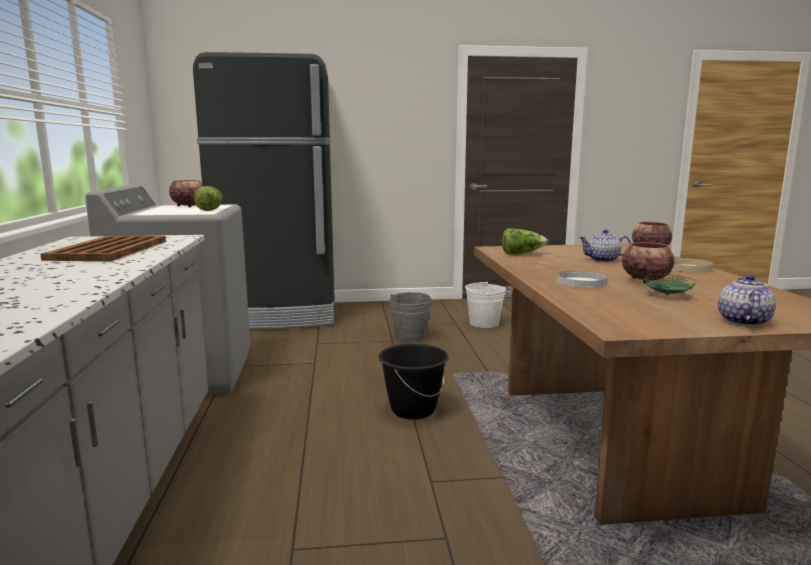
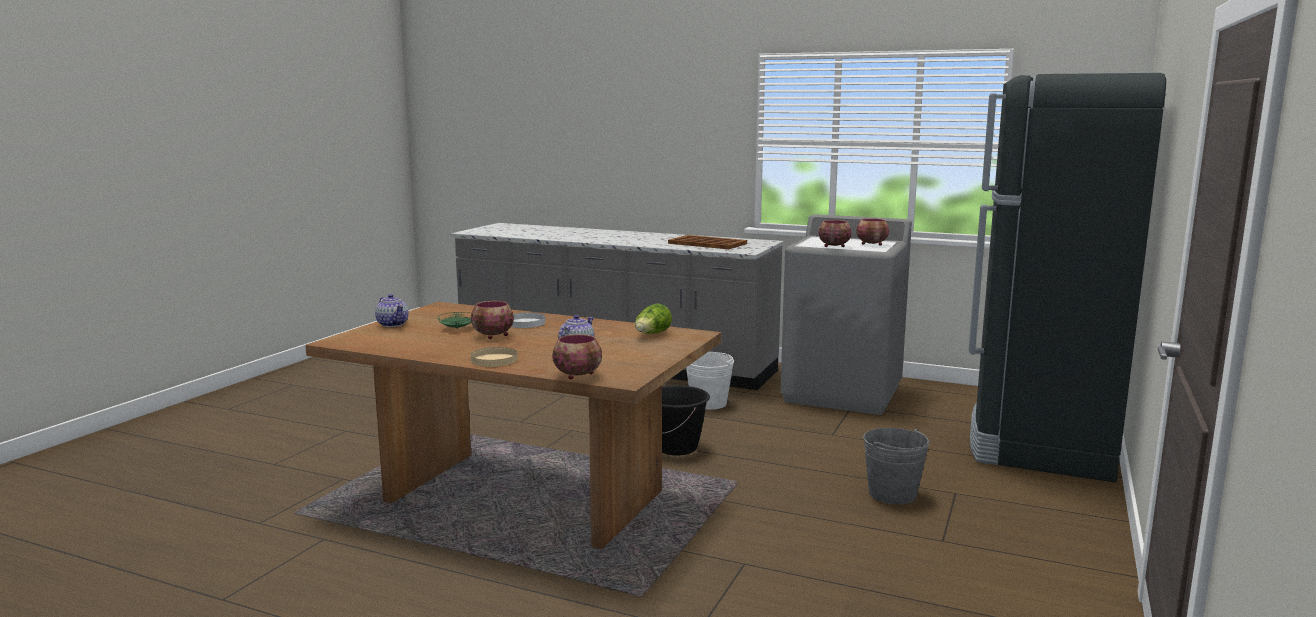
camera: 120 degrees right, 0 degrees up
lettuce [194,186,223,211] -> bowl [819,220,852,247]
white bucket [465,281,506,328] -> white bucket moved to [686,352,734,410]

